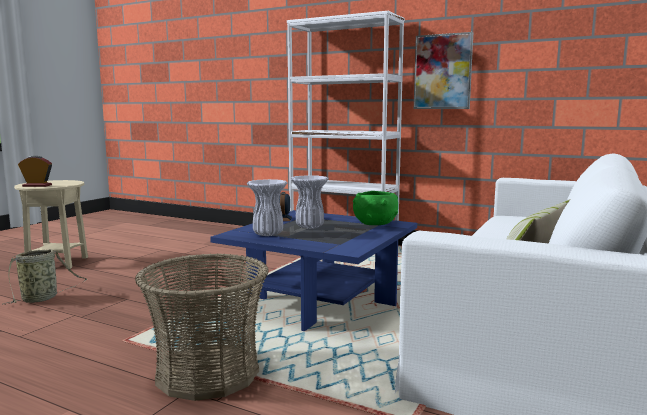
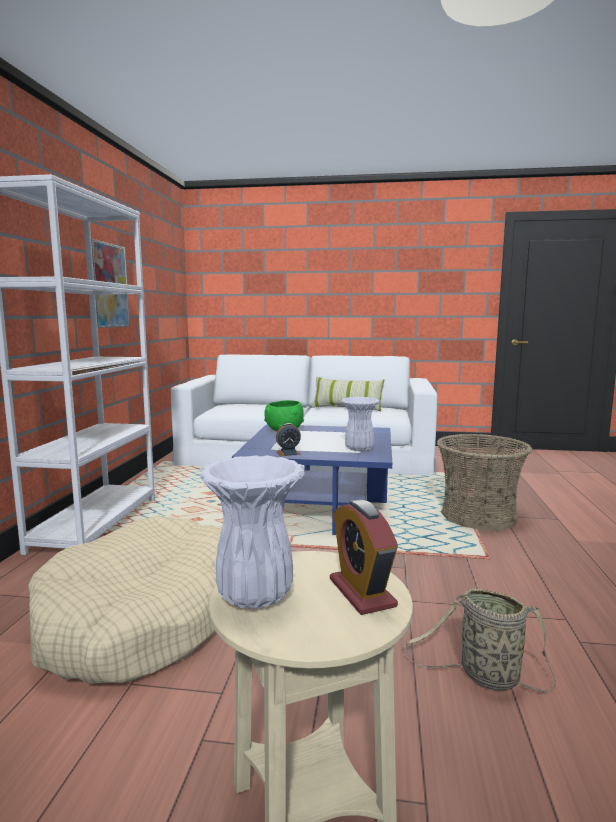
camera: 110 degrees left, 0 degrees up
white vase [291,175,329,229] -> white vase moved to [200,455,305,609]
none -> beige dog bed [28,516,221,684]

